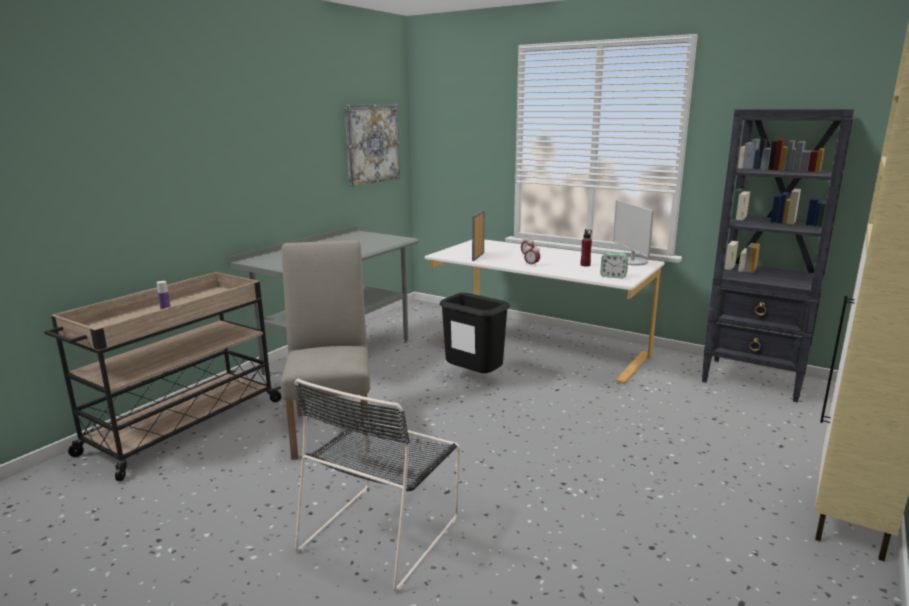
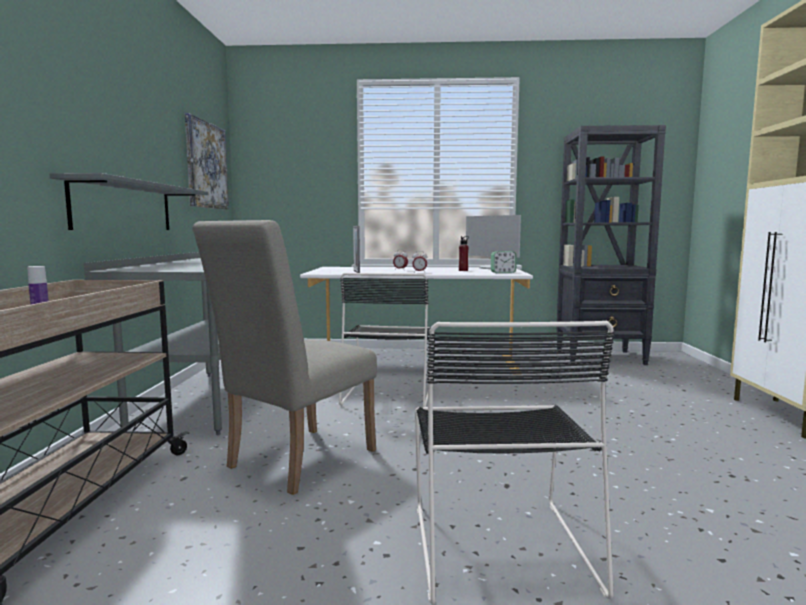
camera: 30 degrees left, 10 degrees down
beige chair [281,240,370,460] -> beige chair turned 105 degrees counterclockwise [192,220,377,495]
black trash can [440,293,510,373] -> black chair [339,273,435,407]
none -> grey shelf [50,173,208,230]

